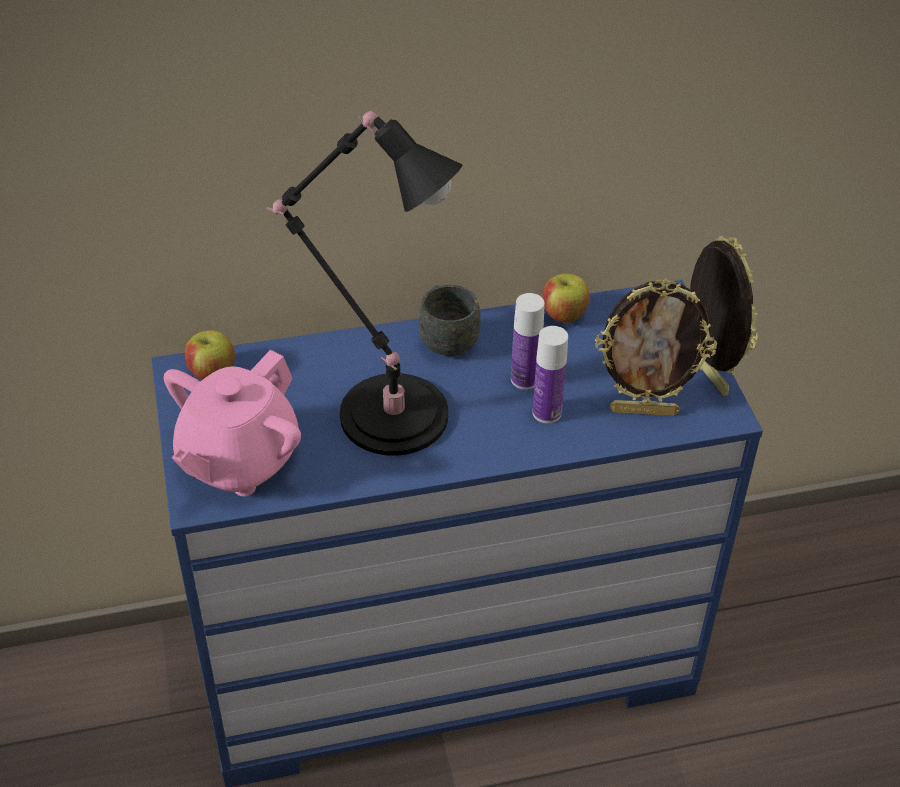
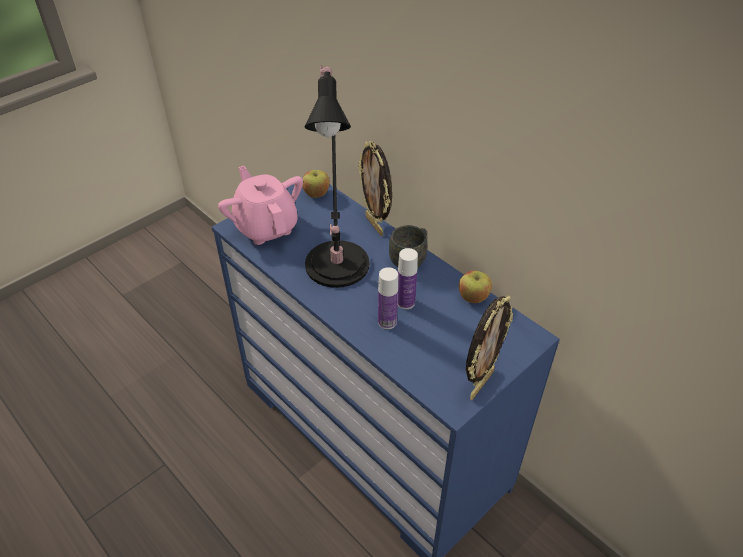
camera: 60 degrees right, 0 degrees up
pink teapot [164,350,301,496] -> pink teapot turned 60 degrees clockwise [218,166,303,245]
picture frame [595,279,717,416] -> picture frame moved to [358,141,392,236]

